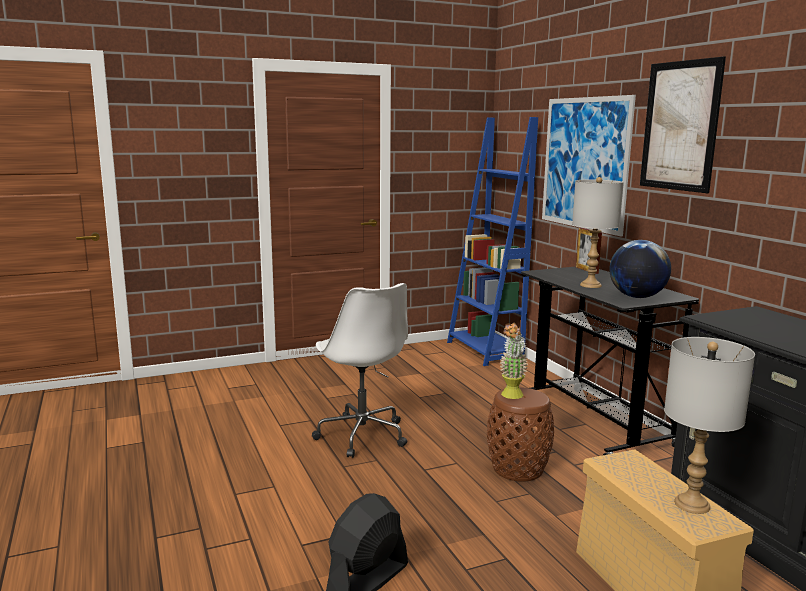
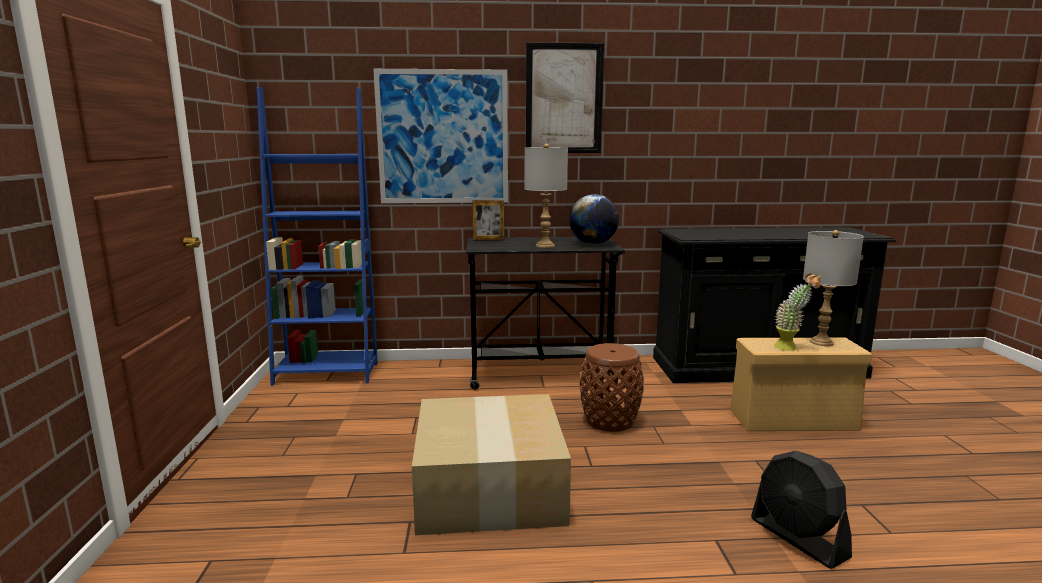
camera: 70 degrees left, 0 degrees up
white office chair [312,283,408,458] -> cardboard box [412,394,571,535]
potted plant [500,323,528,399] -> potted plant moved to [774,274,821,351]

